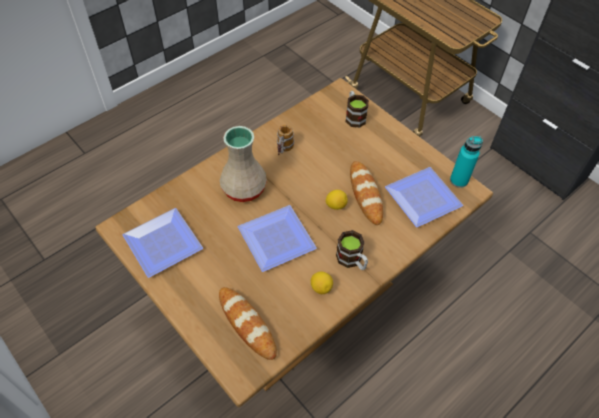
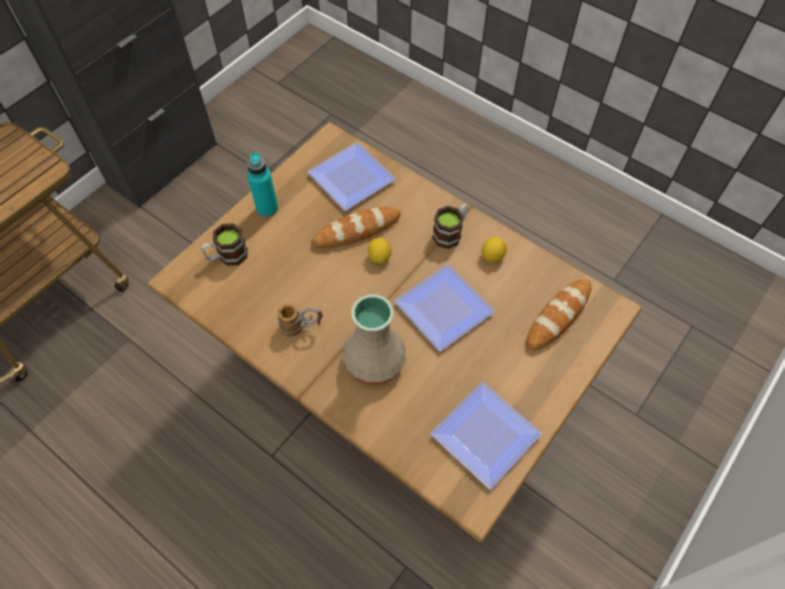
camera: 100 degrees left, 5 degrees up
turquoise bottle [450,136,483,188] -> turquoise bottle moved to [247,152,278,217]

